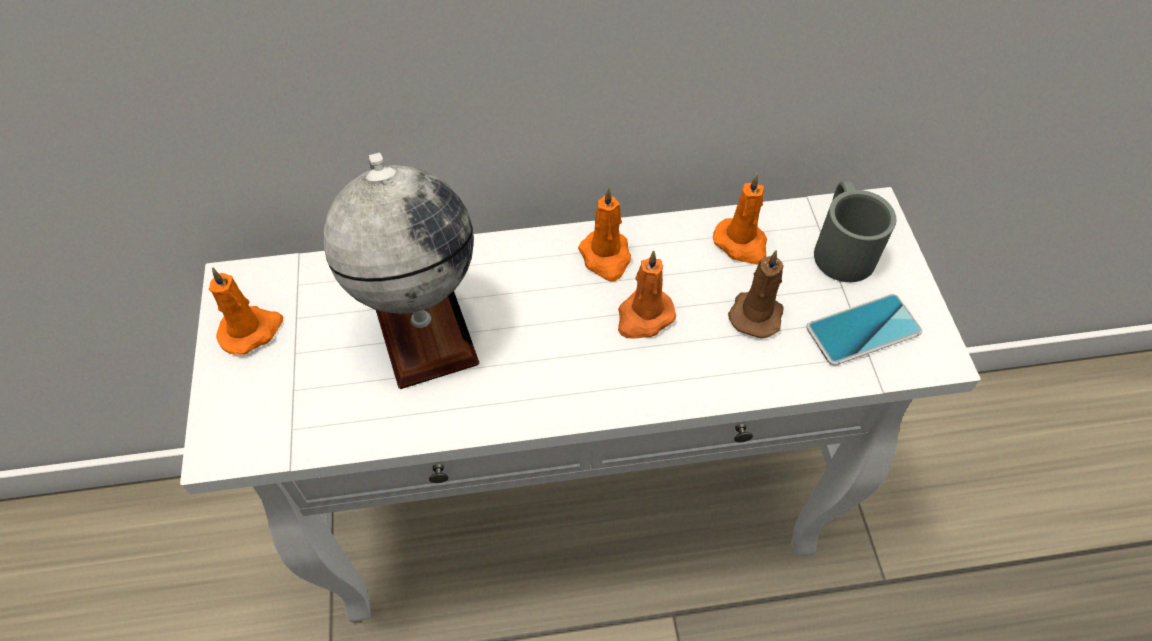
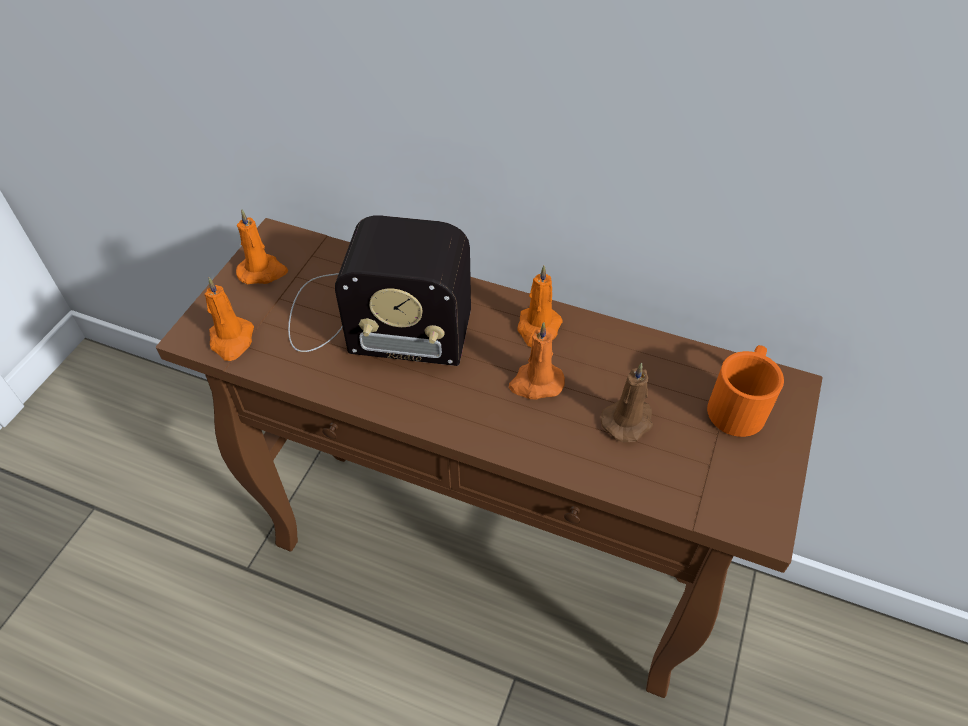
camera: 30 degrees right, 5 degrees down
white console table [180,187,980,622] -> brown console table [156,218,822,698]
globe [324,152,479,389] -> radio [288,215,471,366]
orange candle [713,173,767,264] -> orange candle moved to [204,277,254,361]
phone [806,294,922,365] -> none
grey mug [814,181,897,282] -> orange mug [707,345,784,437]

